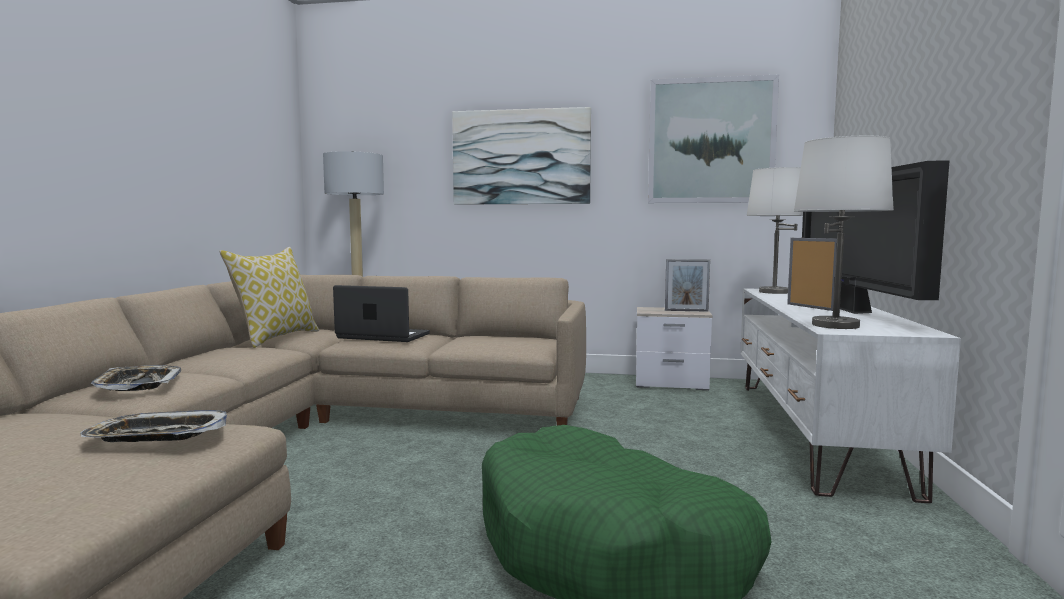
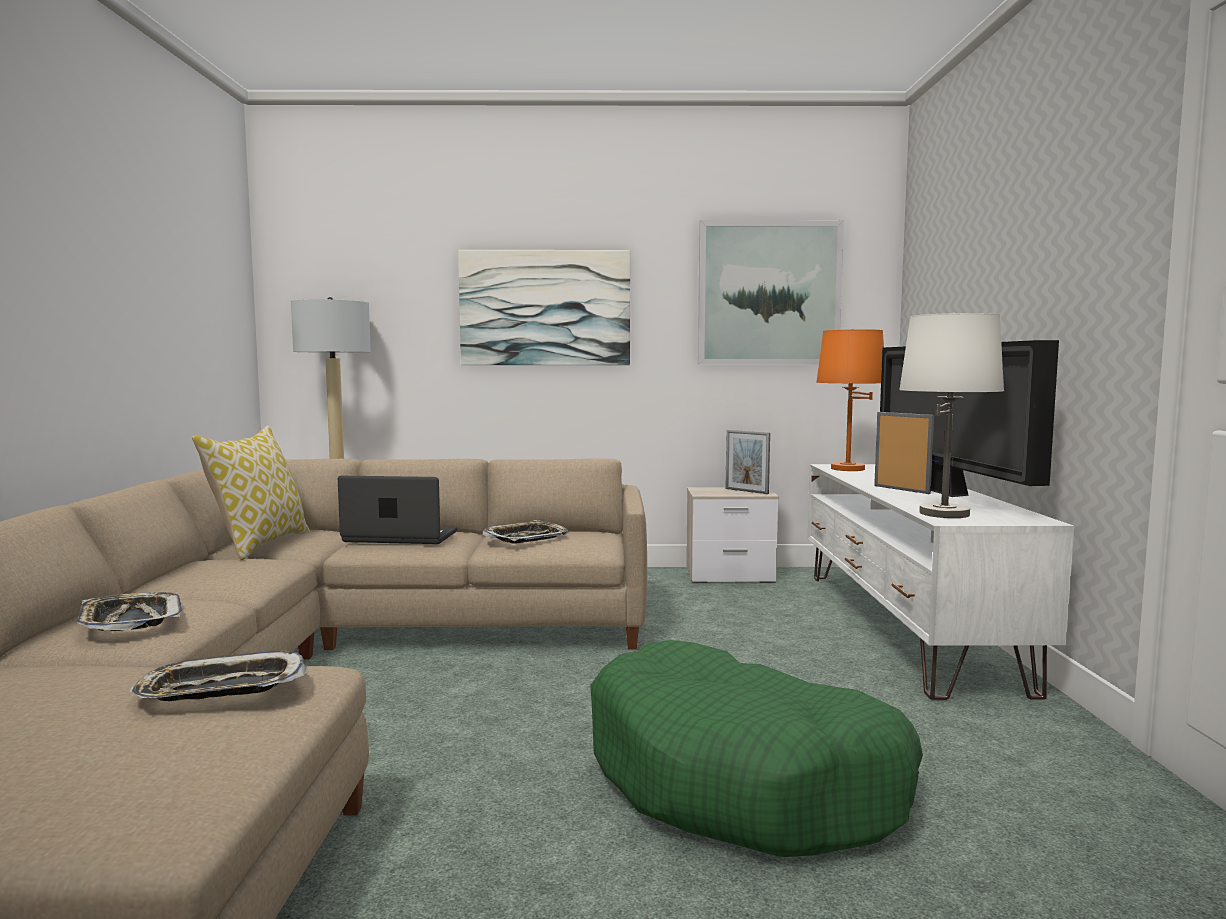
camera: 10 degrees left, 0 degrees up
picture frame [665,259,710,312] -> picture frame turned 45 degrees clockwise [725,430,770,494]
white table lamp [747,167,803,294] -> orange table lamp [816,329,884,471]
none -> tray [483,520,569,544]

